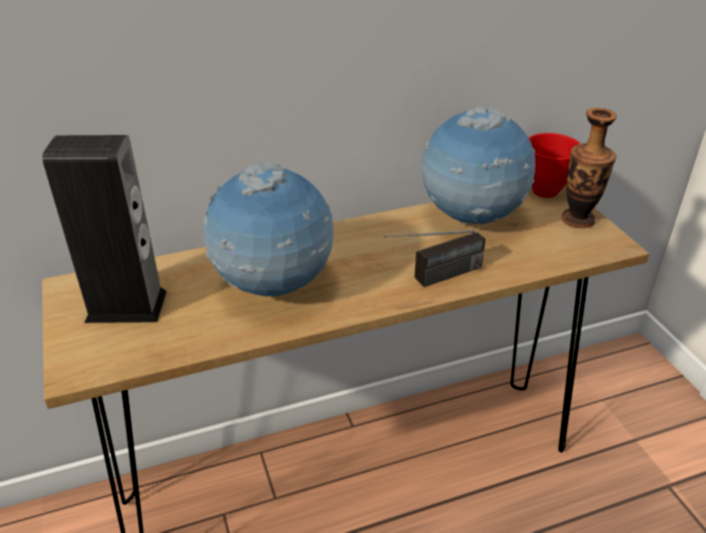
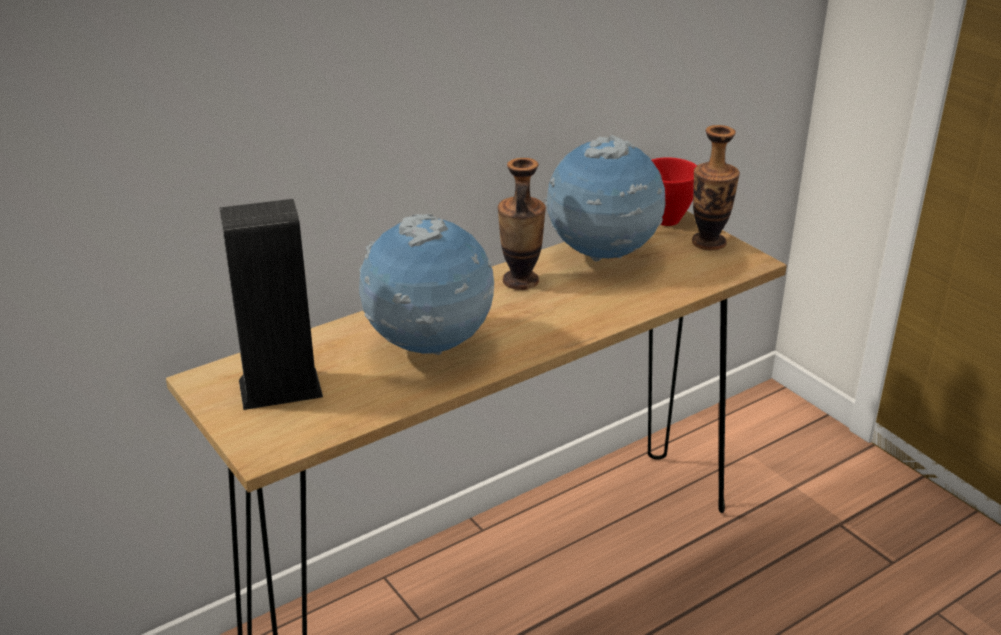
camera: 15 degrees left, 5 degrees down
radio [384,230,485,287] -> none
none -> vase [498,158,546,290]

